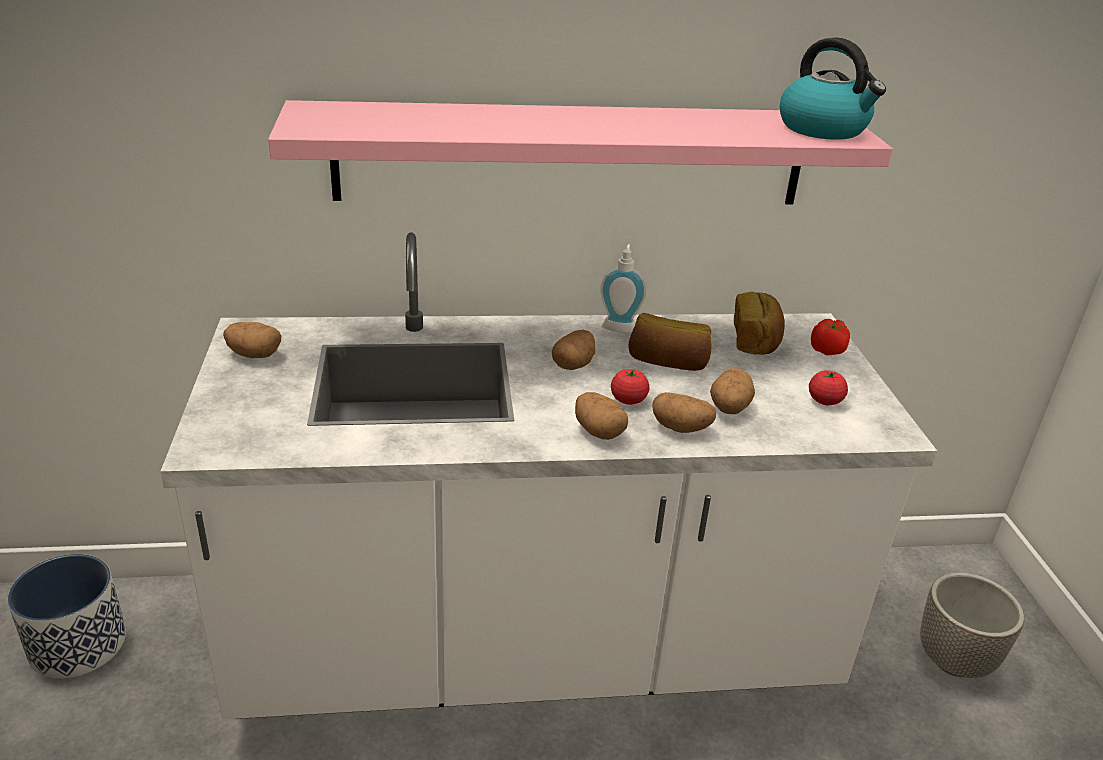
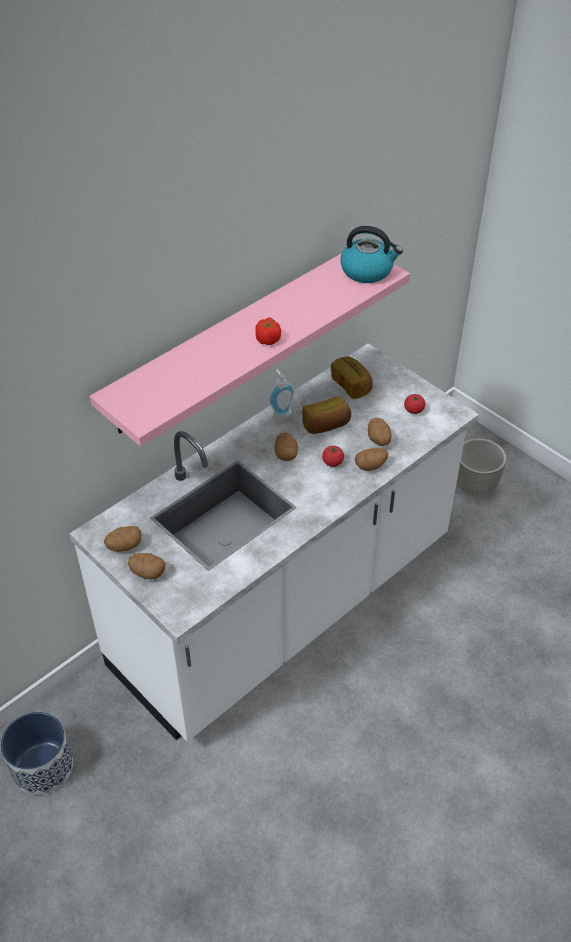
camera: 35 degrees left, 15 degrees up
potato [575,392,628,440] -> potato moved to [127,553,166,579]
tomato [811,319,850,355] -> tomato moved to [255,317,281,345]

